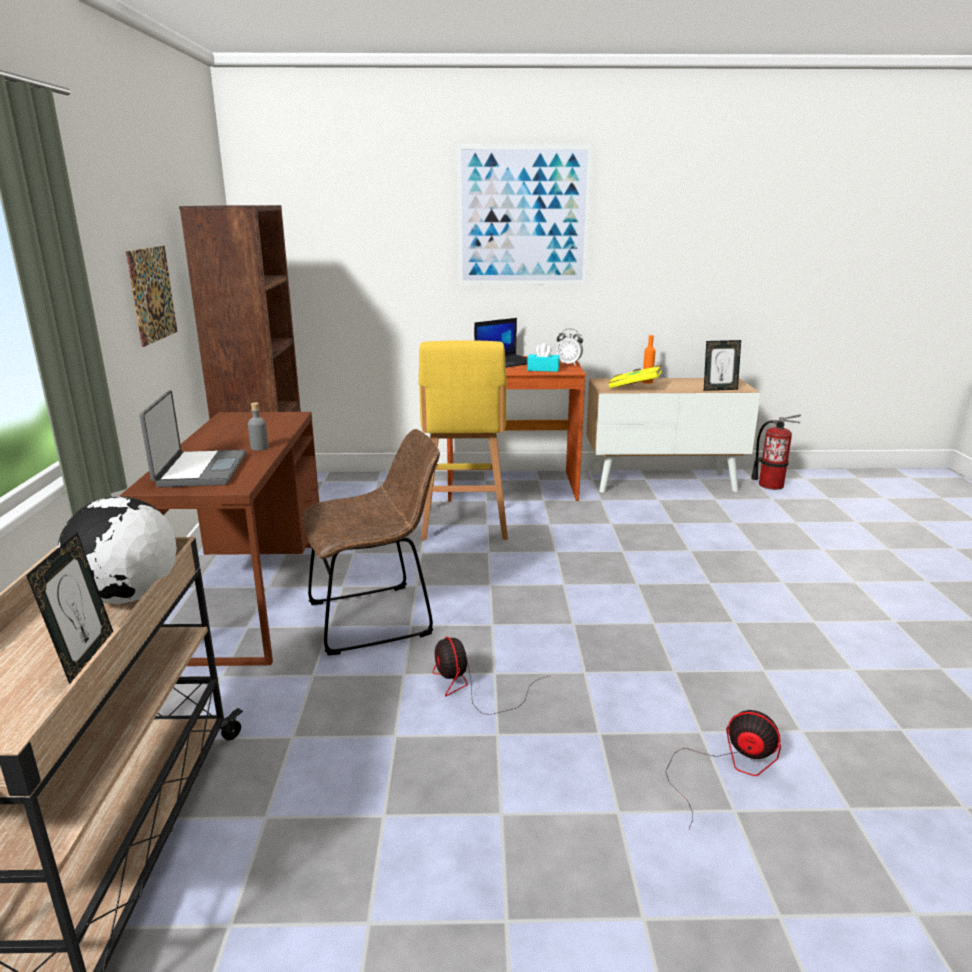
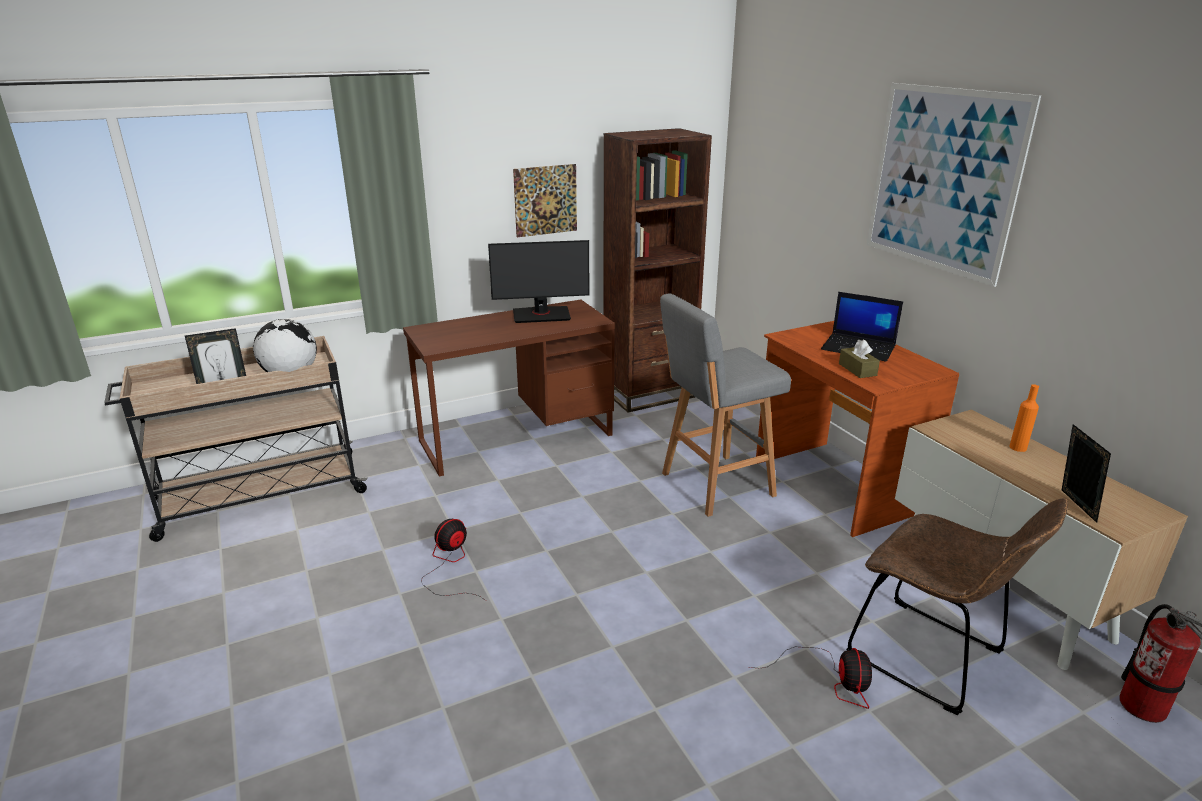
camera: 65 degrees right, 5 degrees up
laptop [140,390,246,487] -> none
grey bottle [248,402,268,451] -> none
brown chair [302,429,440,655] -> brown chair moved to [846,499,1068,715]
yellow stool [418,340,508,540] -> grey stool [660,293,791,517]
turquoise tissue box [527,343,560,372] -> brown tissue box [839,339,880,378]
alarm clock [556,329,583,366] -> none
yellow book [608,365,662,388] -> none
fan [665,710,781,830] -> fan moved to [749,647,872,709]
picture frame [704,340,741,391] -> picture frame turned 150 degrees counterclockwise [1062,424,1111,523]
none -> monitor [488,240,590,323]

